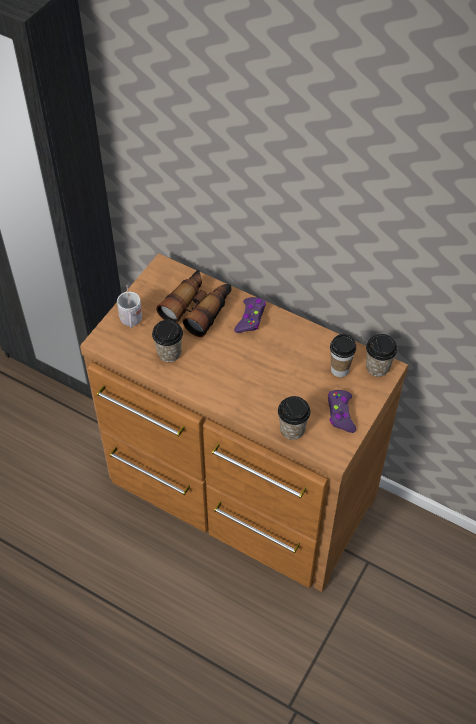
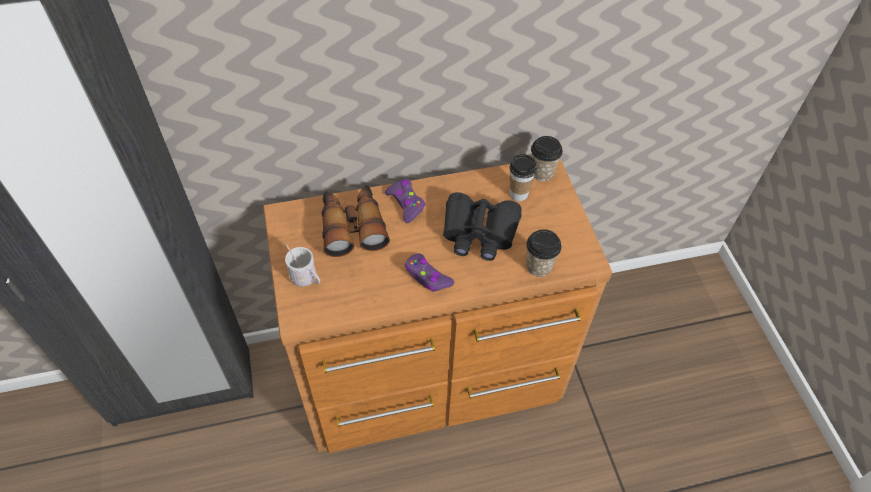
camera: 45 degrees left, 0 degrees up
cup [152,320,183,362] -> none
purple game controller [328,390,356,433] -> purple game controller moved to [405,254,454,291]
none -> black binoculars [443,192,522,261]

